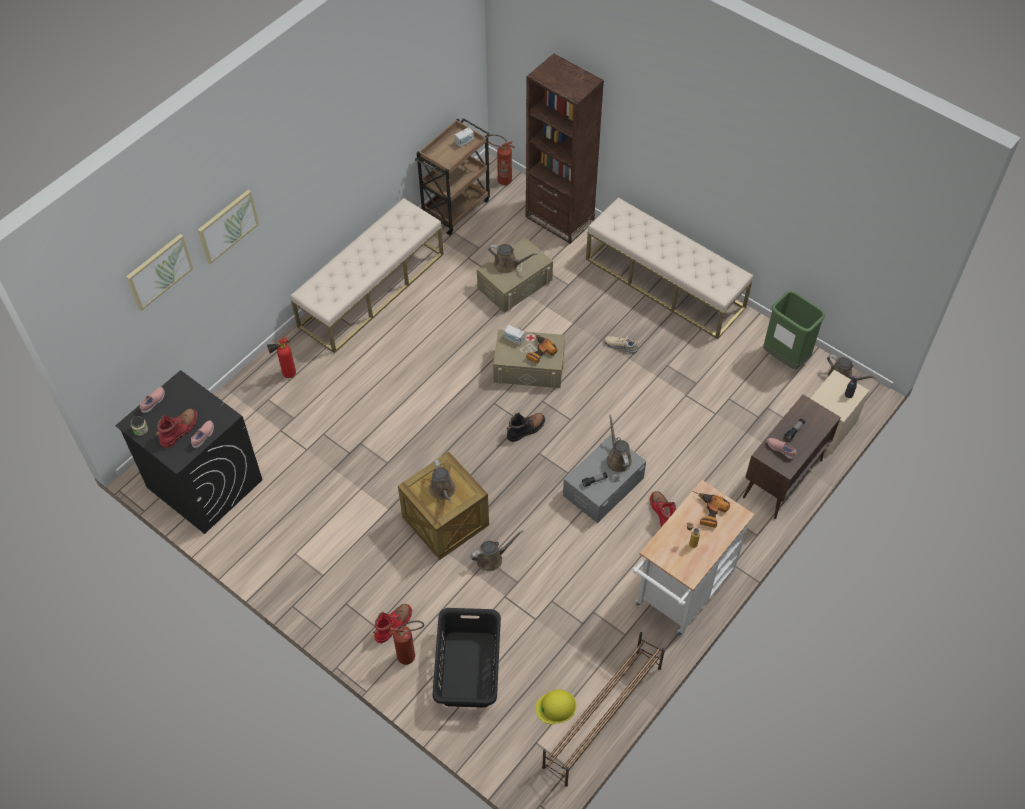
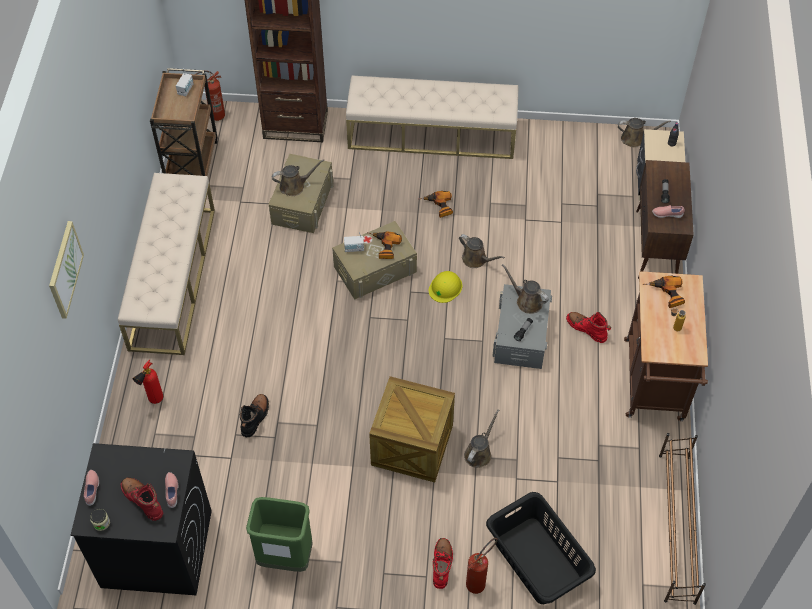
camera: 35 degrees left, 0 degrees up
picture [126,234,193,311] -> none
red boot [156,409,198,448] -> red boot turned 45 degrees counterclockwise [121,477,163,521]
brown watering can [429,460,456,504] -> brown watering can moved to [459,234,505,268]
black boot [506,413,545,442] -> black boot moved to [240,394,269,437]
yellow hard hat [535,690,576,724] -> yellow hard hat moved to [429,271,462,303]
beige shoe [605,335,638,353] -> power drill [419,191,453,218]
white cart [632,480,755,636] -> brown cart [624,271,708,421]
green trash can [763,291,825,369] -> green trash can moved to [246,497,313,572]

